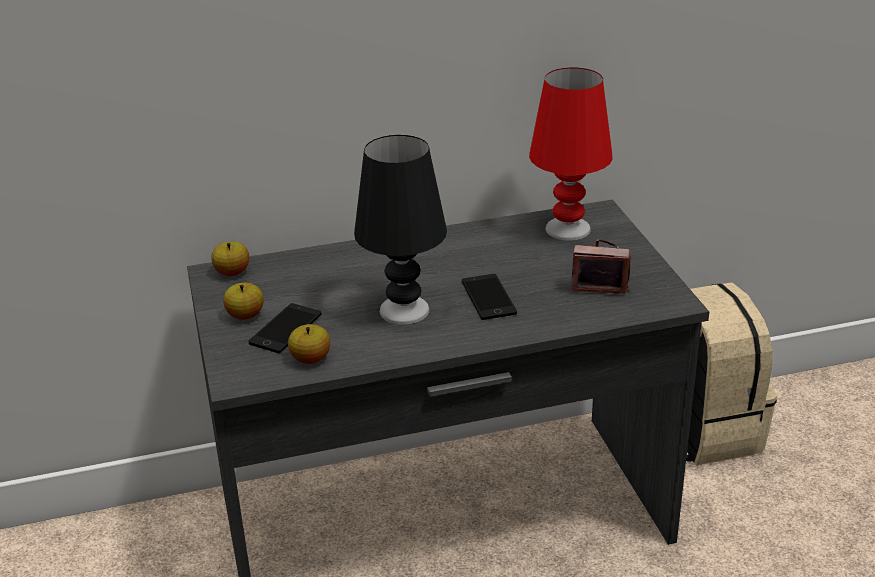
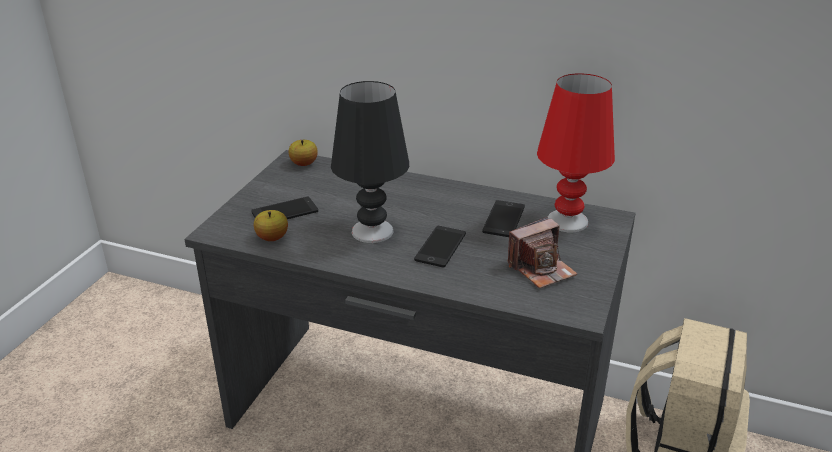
camera: 35 degrees right, 0 degrees up
apple [223,283,264,320] -> none
camera [571,239,631,294] -> camera turned 105 degrees clockwise [508,217,577,289]
none -> phone [482,200,525,237]

